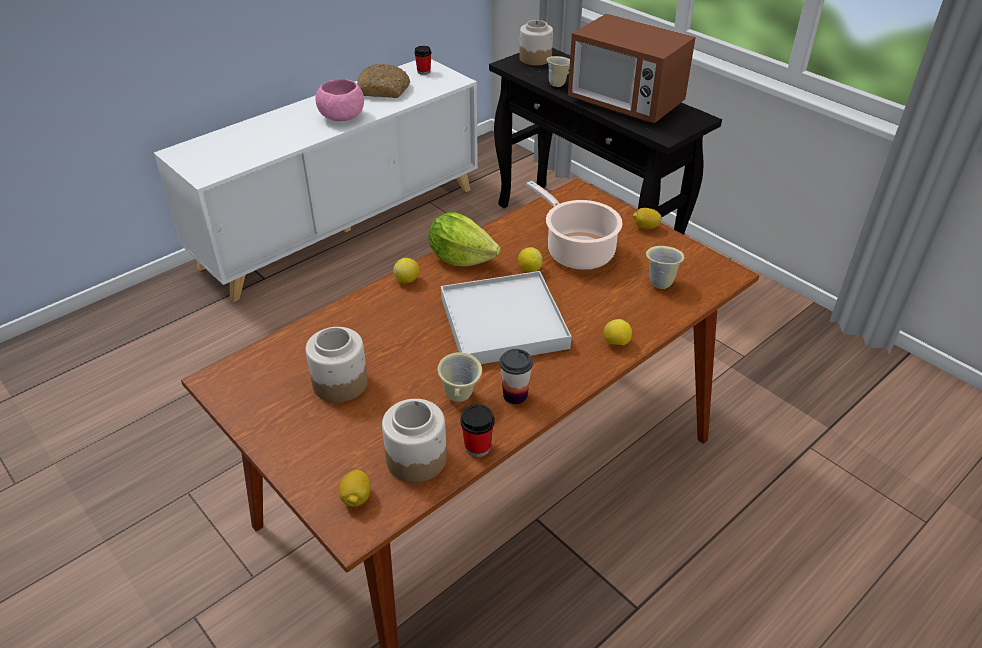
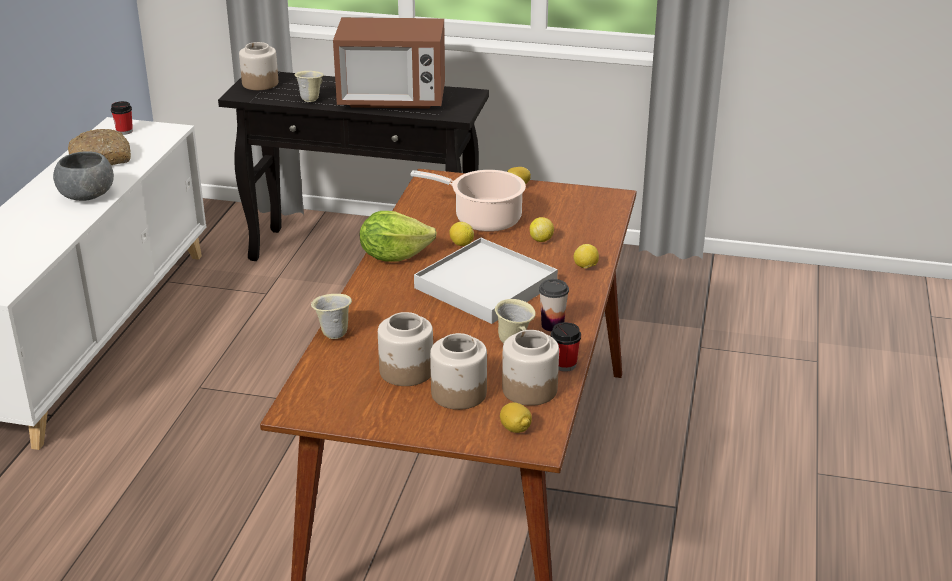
camera: 35 degrees left, 10 degrees down
pink bowl [315,79,364,121] -> grey bowl [53,151,114,201]
lemon [393,258,419,283] -> lemon moved to [530,217,554,242]
beige mug [646,246,685,289] -> beige mug moved to [311,294,352,339]
none -> jar [430,333,487,410]

